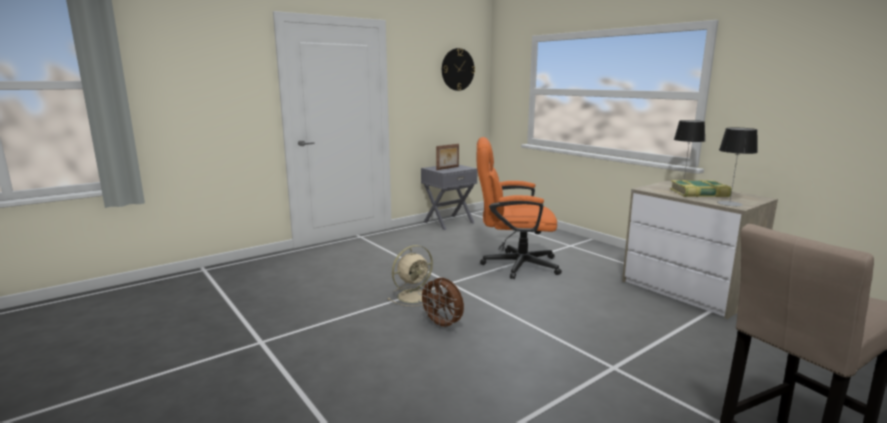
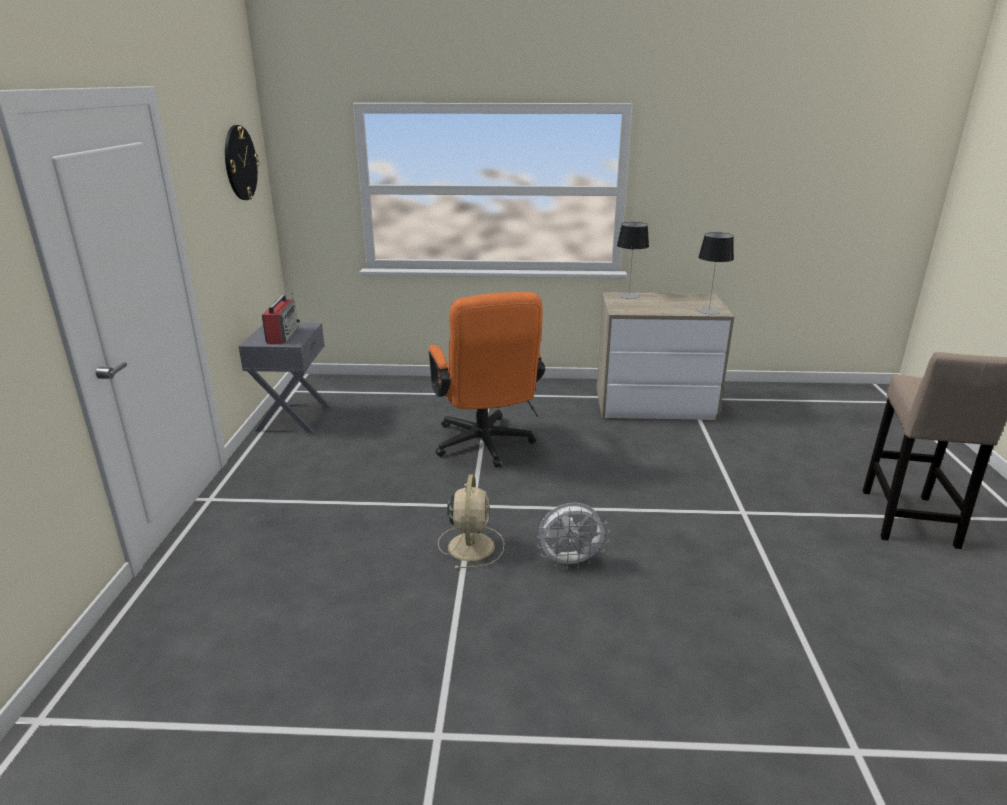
camera: 50 degrees left, 10 degrees up
brown fan [418,277,464,331] -> white fan [537,503,610,569]
picture frame [436,144,459,170] -> radio [262,292,300,344]
orange office chair [477,137,562,279] -> orange office chair turned 60 degrees counterclockwise [429,292,545,467]
book [670,180,732,197] -> none

